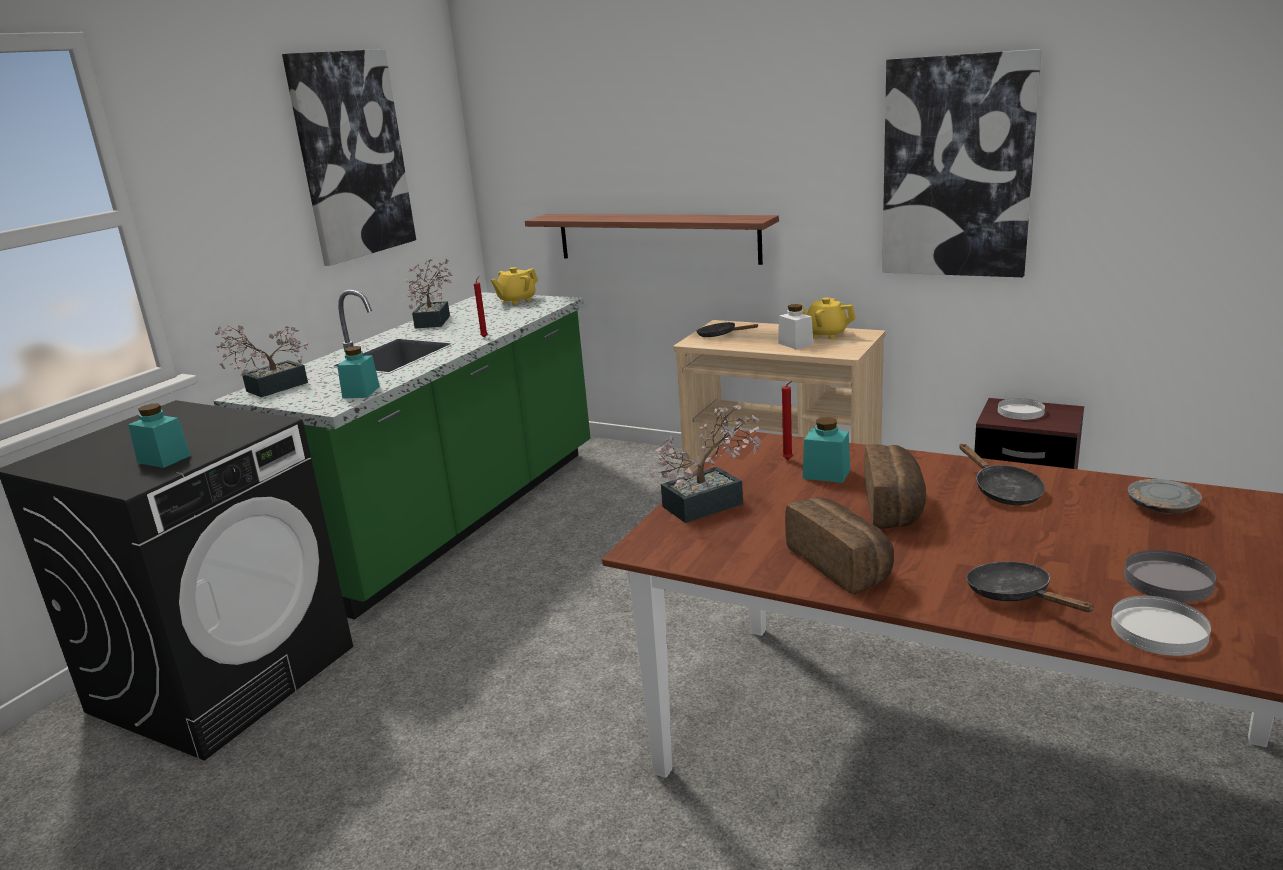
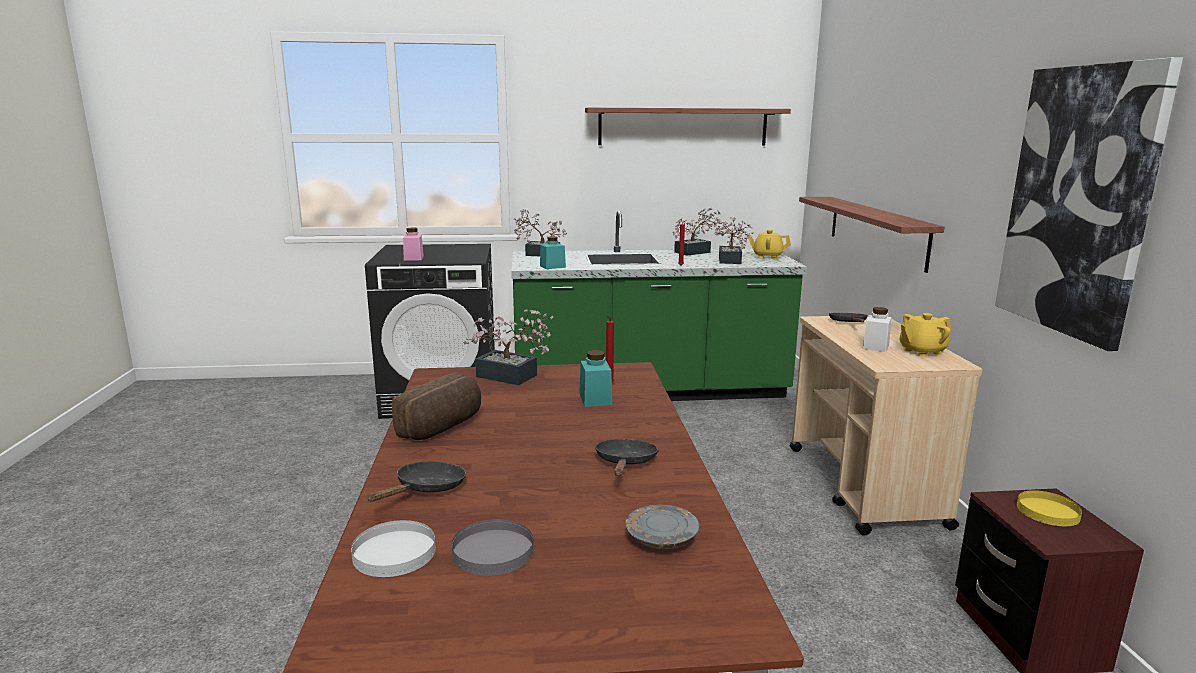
camera: 55 degrees right, 5 degrees down
turquoise jar [128,403,191,468] -> pink jar [403,227,424,261]
picture [282,49,416,266] -> shelf [585,108,791,146]
yellow teapot [802,297,856,339] -> yellow teapot turned 105 degrees counterclockwise [899,313,951,357]
bread [864,444,926,529] -> none
black frying pan [959,444,1045,505] -> black frying pan turned 150 degrees clockwise [594,439,659,476]
white plate [998,398,1045,420] -> yellow plate [1017,490,1082,526]
none -> potted plant [714,217,754,264]

